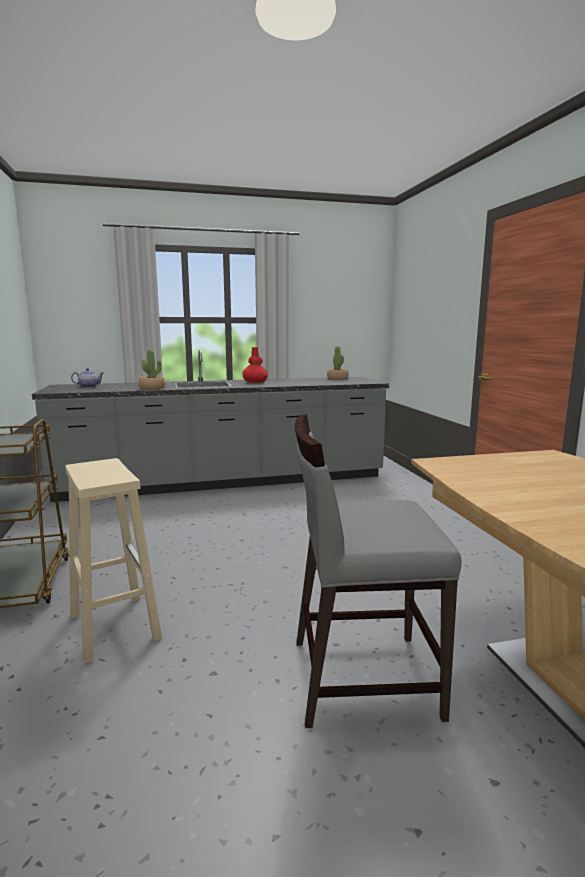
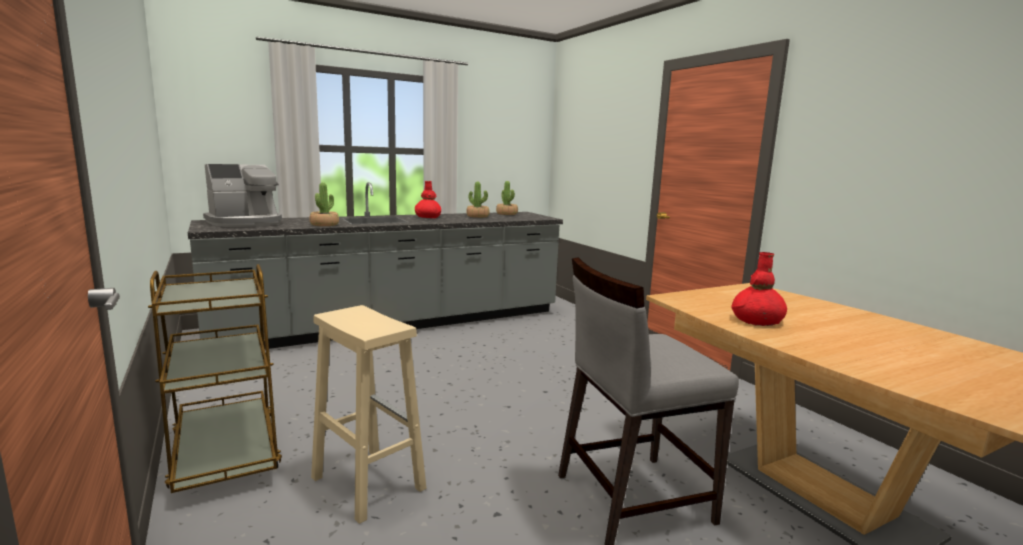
camera: 15 degrees left, 0 degrees up
teapot [71,368,104,387] -> coffee machine [203,164,282,227]
none -> potted plant [466,182,490,218]
none -> red vase [731,252,787,326]

